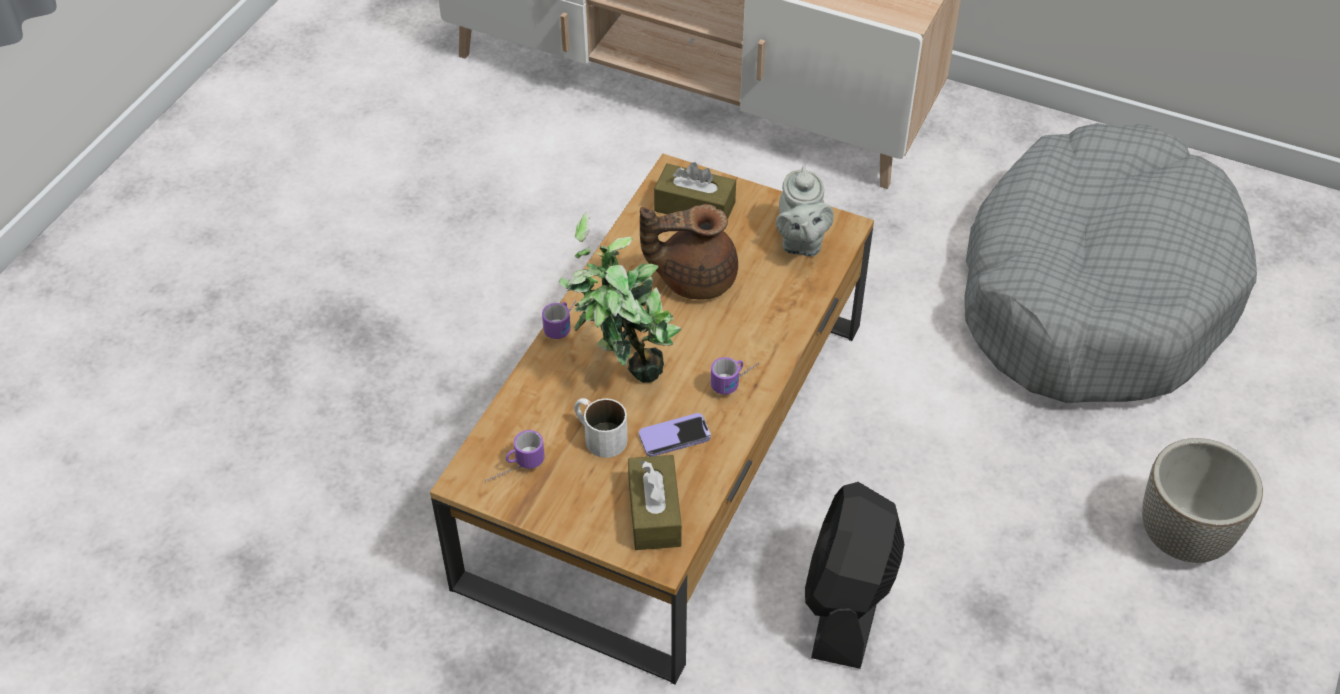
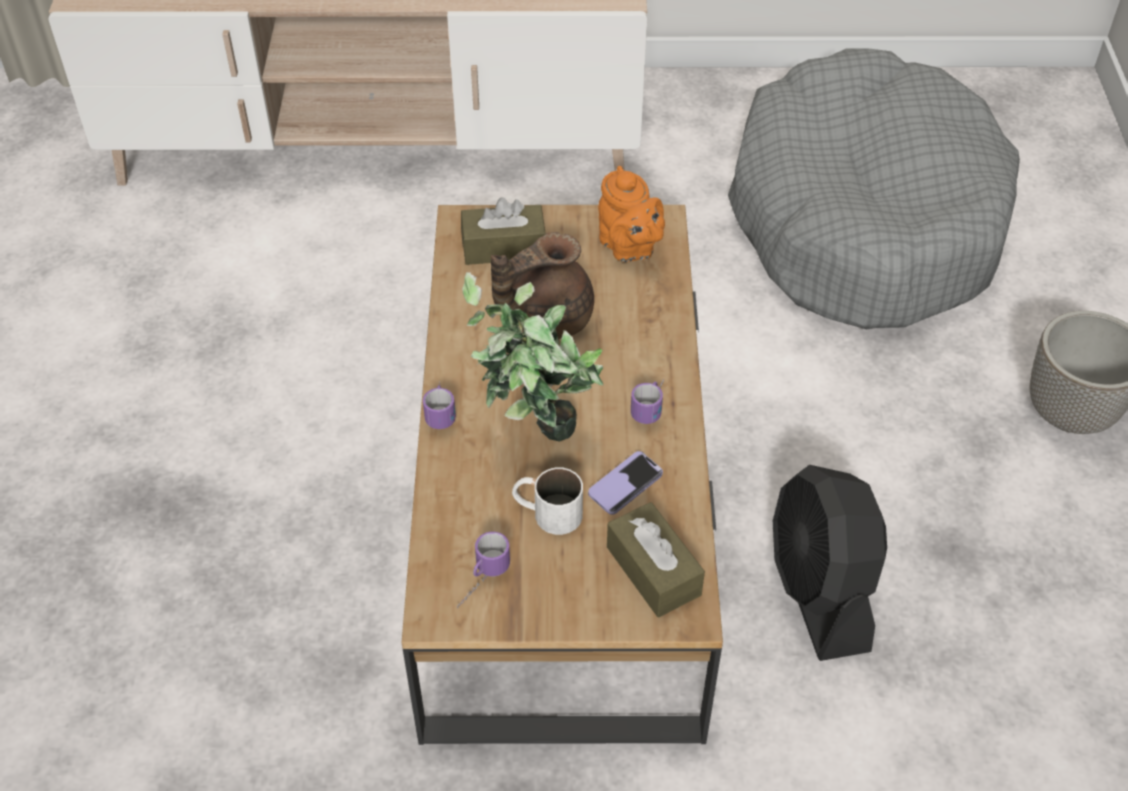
camera: 25 degrees left, 0 degrees up
grey teapot [776,166,834,257] -> orange teapot [598,166,665,262]

